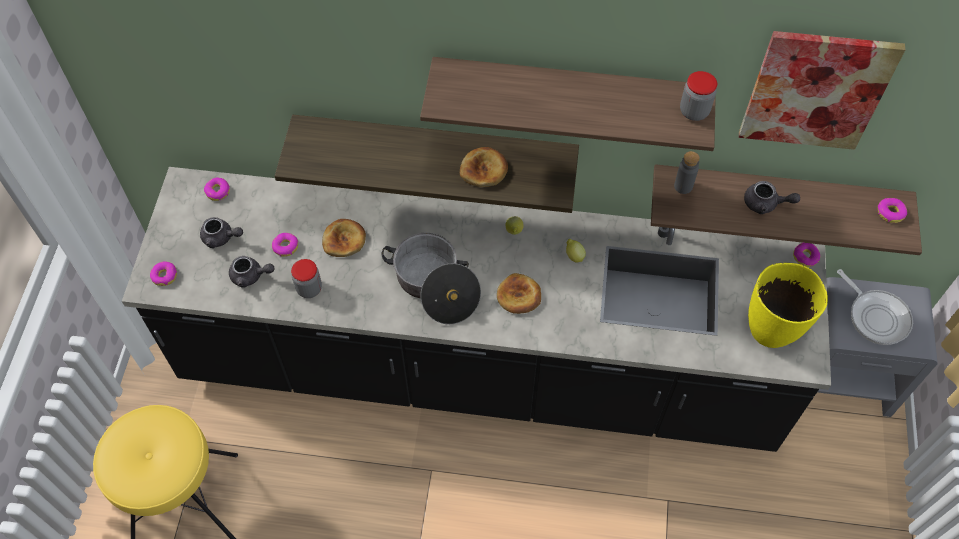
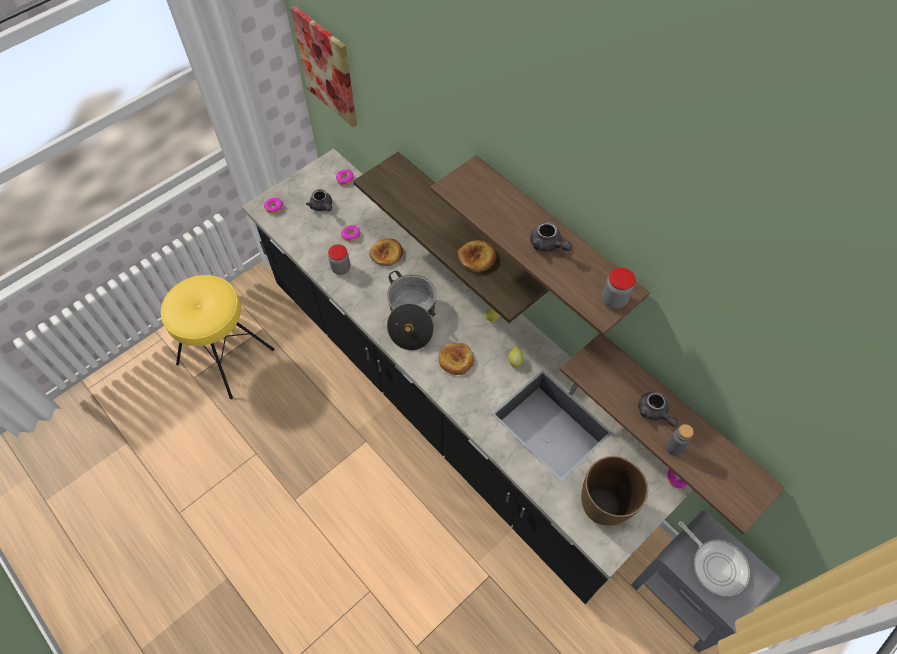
camera: 40 degrees right, 0 degrees up
grey teapot [229,256,274,288] -> grey teapot moved to [530,222,572,252]
grey bottle [674,151,700,194] -> grey bottle moved to [666,424,694,456]
picture [739,31,905,150] -> picture moved to [291,6,357,127]
yellow vase [748,263,828,348] -> brown vase [581,456,648,526]
frying pan [837,269,913,345] -> frying pan turned 45 degrees counterclockwise [678,521,750,596]
donut [878,198,907,223] -> none

